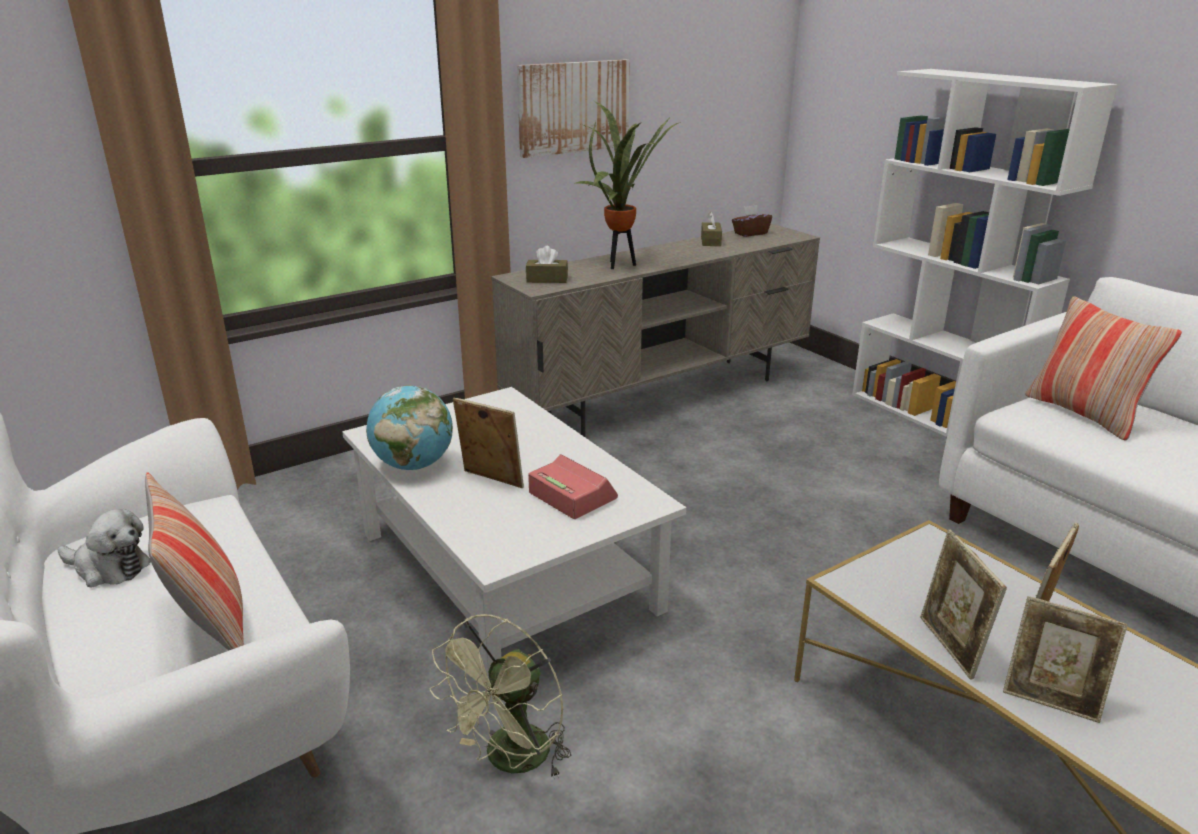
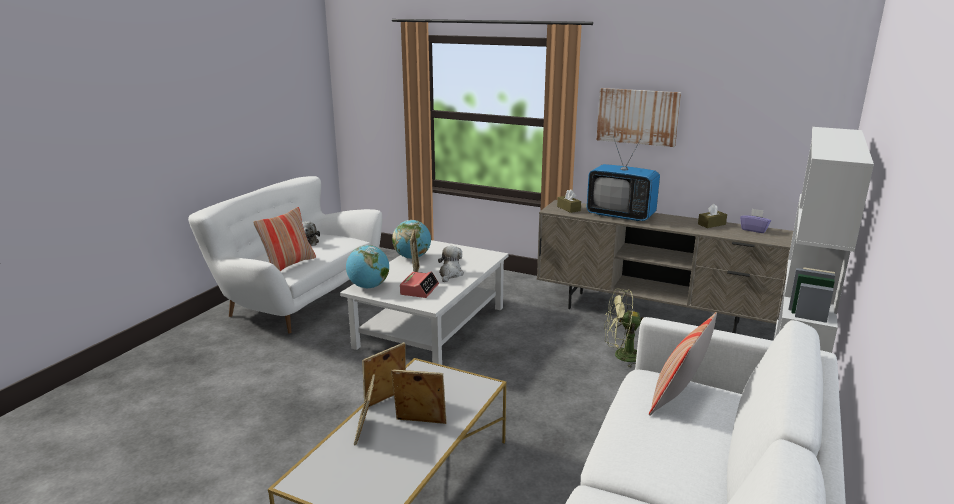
camera: 60 degrees right, 5 degrees down
green fan [430,614,571,780] -> green fan moved to [604,288,643,367]
potted plant [574,101,681,269] -> television [587,136,660,221]
brown tissue box [732,205,772,237] -> purple tissue box [740,208,771,233]
none -> globe [346,245,389,288]
none -> plush toy [438,246,464,282]

